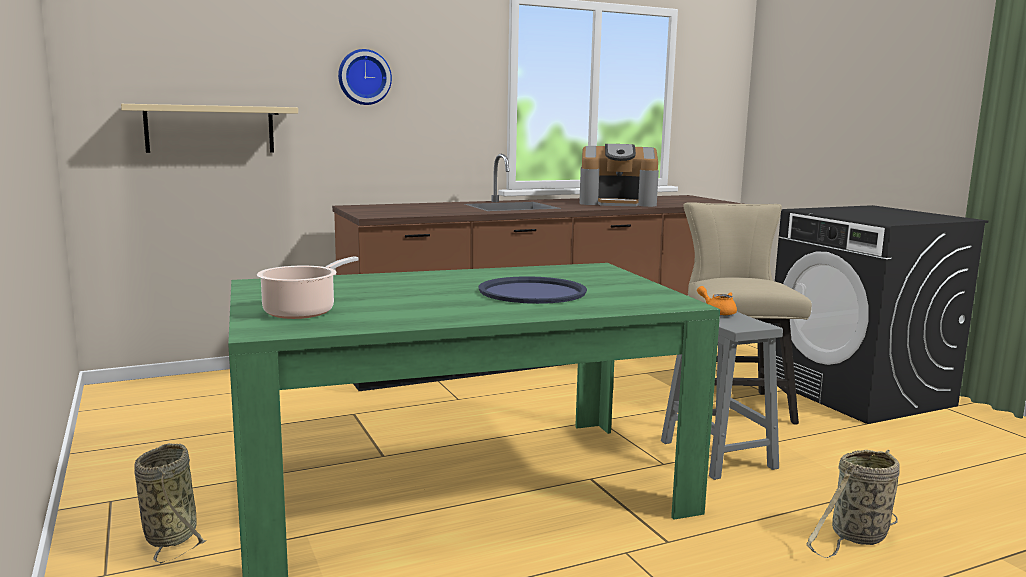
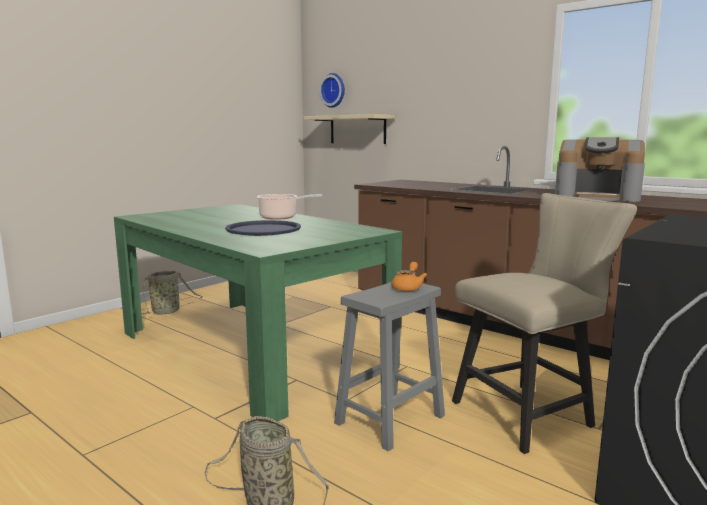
camera: 65 degrees right, 0 degrees up
cooking pot [257,256,359,319] -> cooking pot moved to [257,194,322,220]
wall clock [338,49,392,105] -> wall clock moved to [319,73,345,108]
coffee machine [579,144,659,207] -> coffee machine turned 45 degrees counterclockwise [555,137,645,202]

